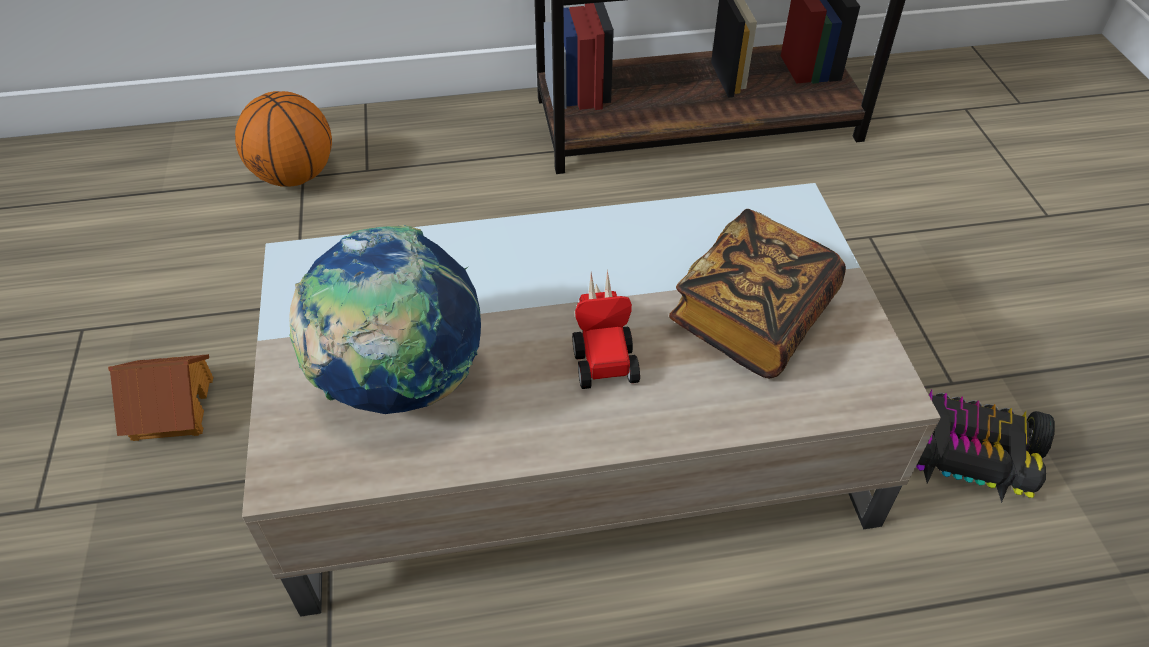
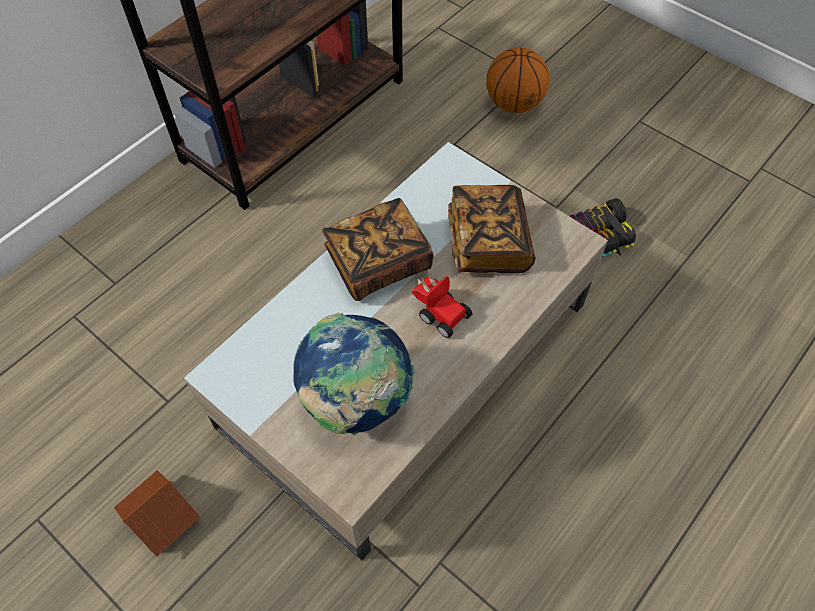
camera: 40 degrees left, 10 degrees up
basketball [235,91,332,186] -> basketball moved to [486,47,549,113]
none -> book [322,198,434,301]

